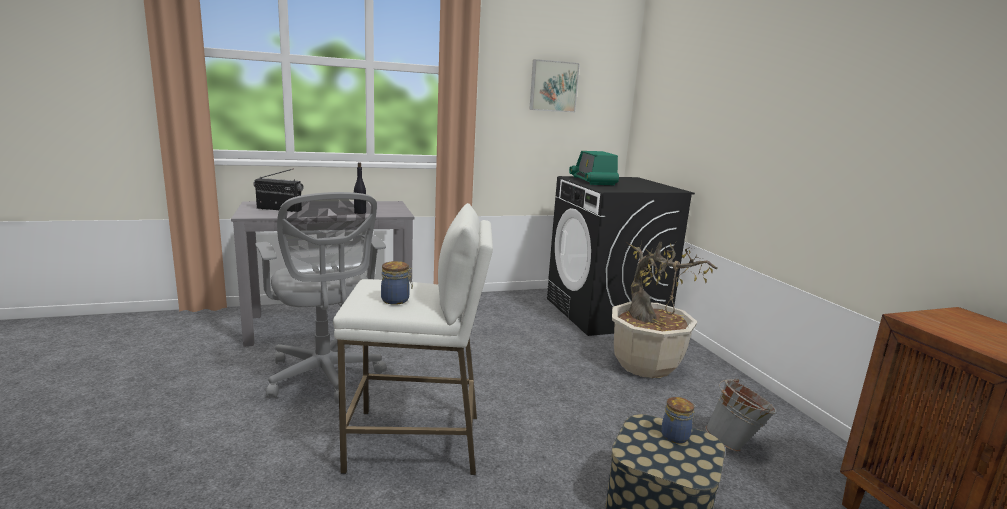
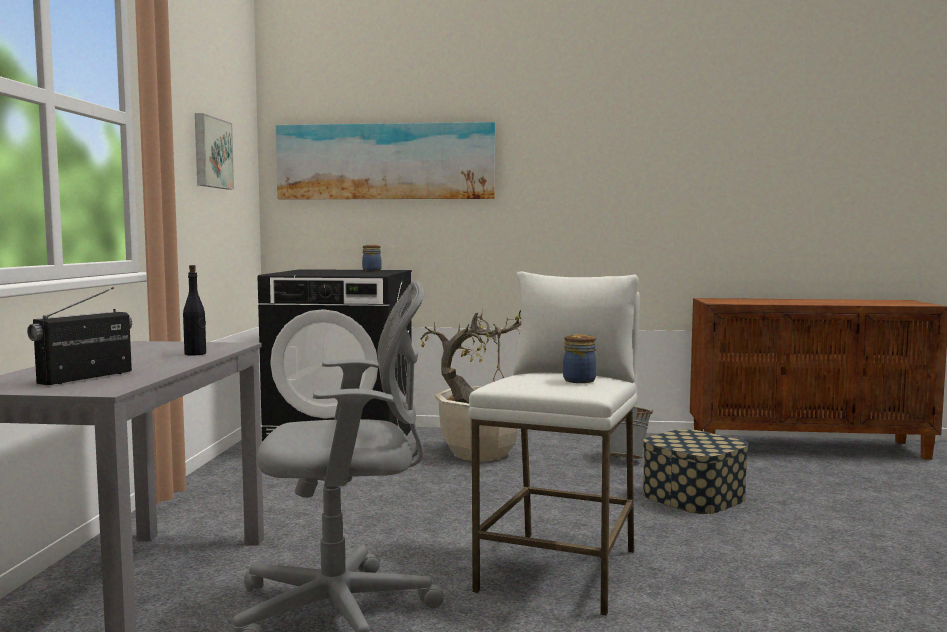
camera: 65 degrees left, 10 degrees down
radio [569,151,619,185] -> none
jar [661,397,696,444] -> jar moved to [362,245,382,271]
none -> picture [276,122,495,200]

